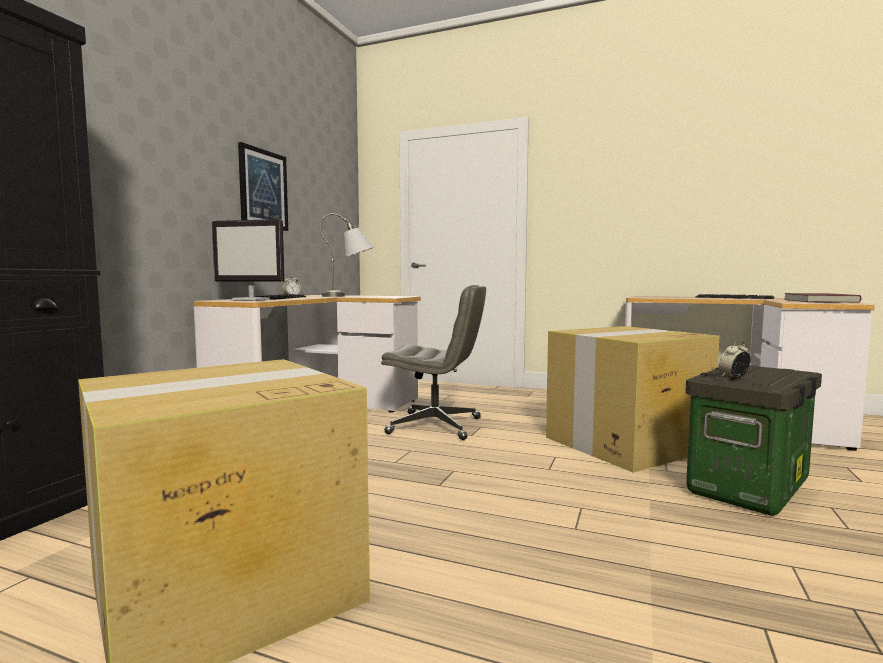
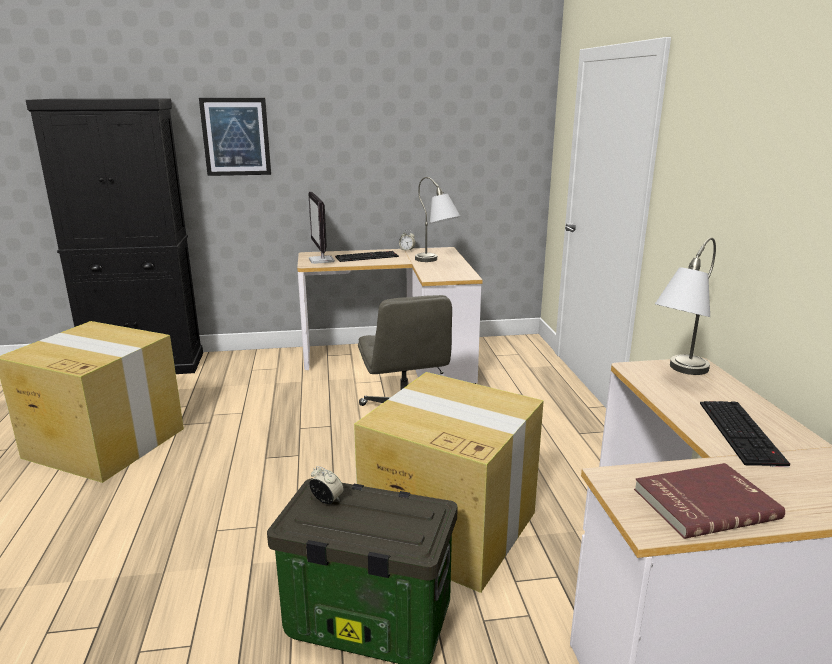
camera: 60 degrees right, 15 degrees up
picture [238,142,288,231] -> picture moved to [199,98,271,176]
none -> grey table lamp [655,238,716,375]

